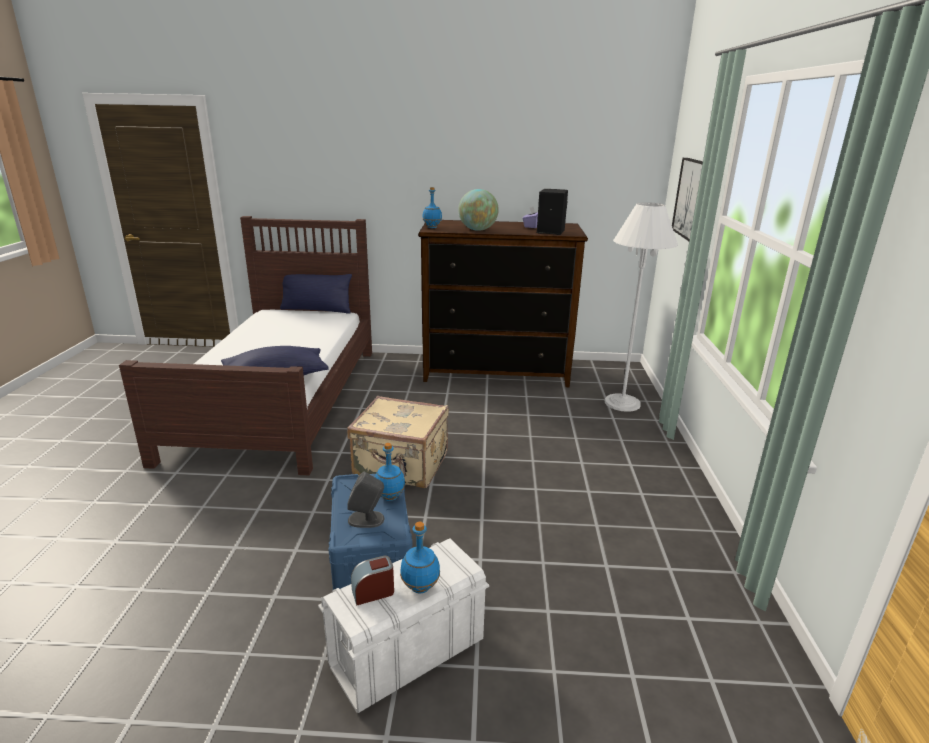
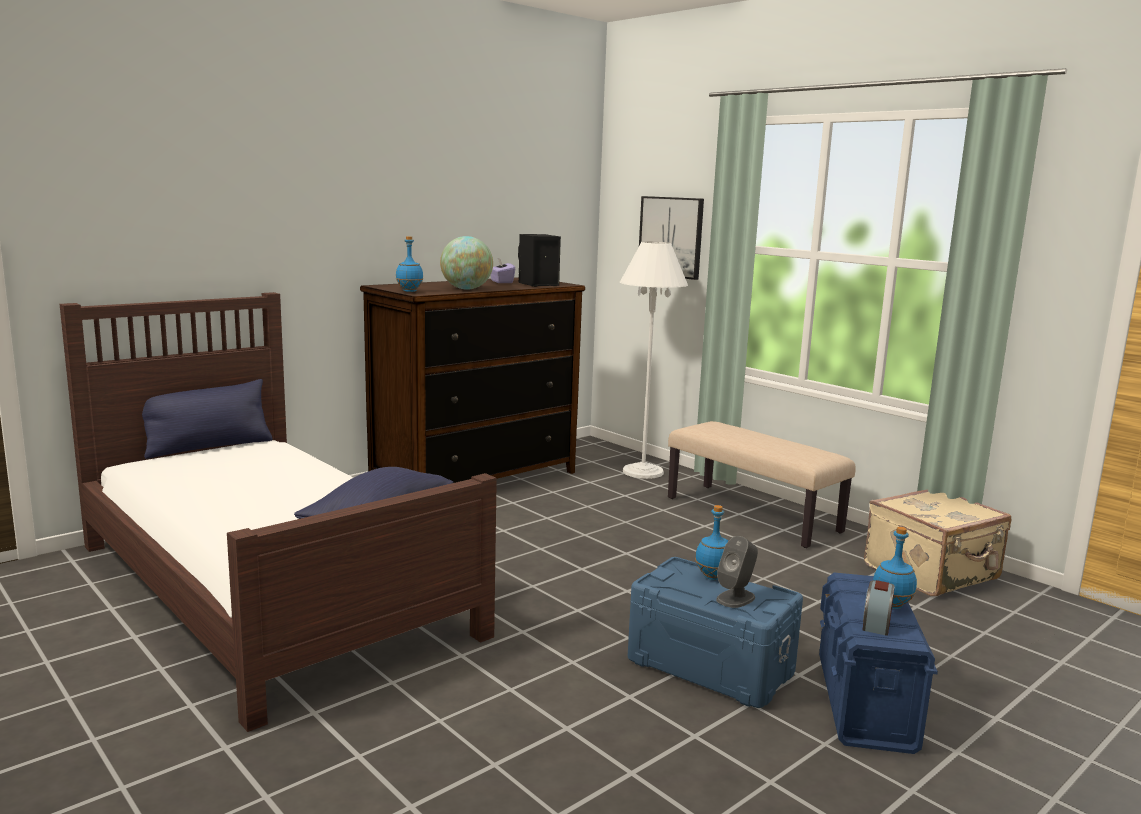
camera: 45 degrees left, 10 degrees down
white storage box [318,539,489,713] -> blue storage box [819,573,938,754]
beige suitcase [347,396,449,488] -> beige suitcase moved to [864,489,1011,596]
none -> beige bench [668,421,856,548]

